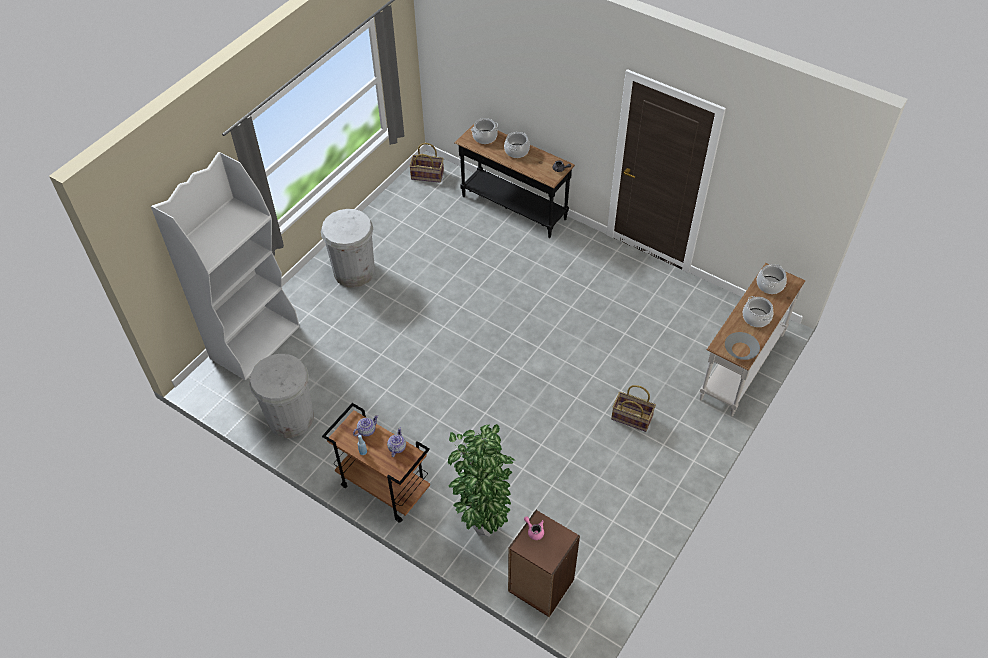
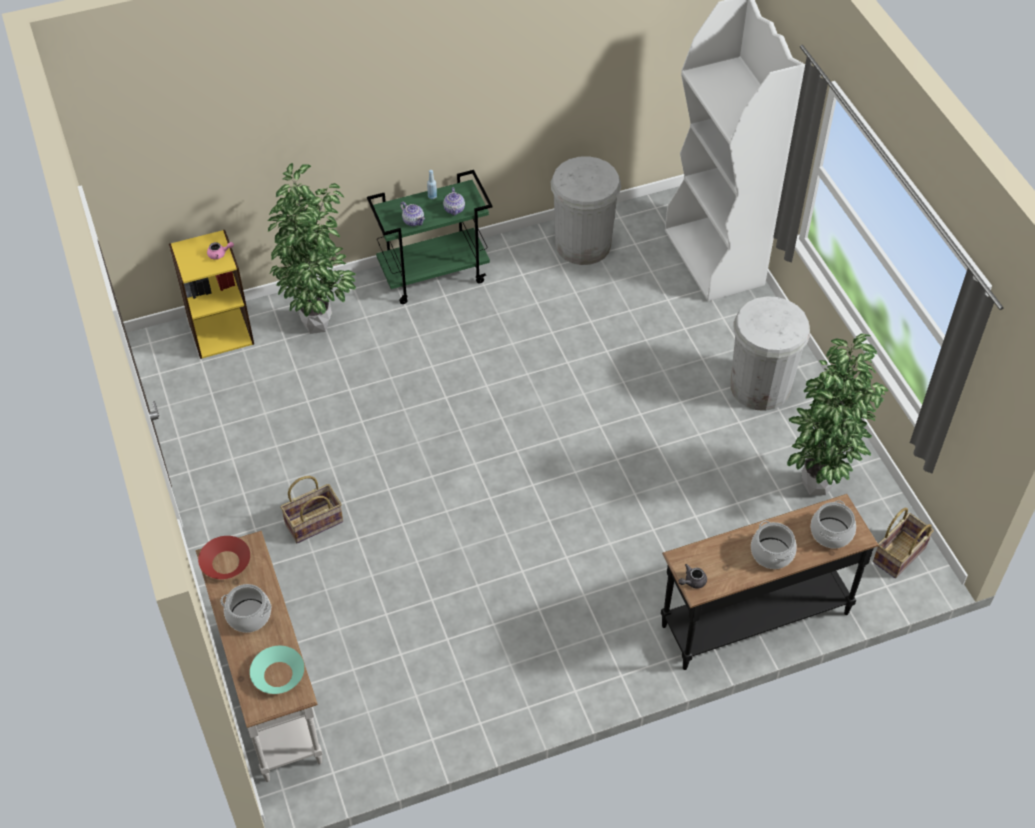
camera: 125 degrees right, 0 degrees up
brown cart [322,403,430,523] -> green cart [367,170,492,304]
brown bookcase [508,510,580,617] -> yellow bookcase [169,230,254,359]
grey bowl [725,332,760,360] -> red bowl [198,536,250,579]
cooking pot [757,264,787,294] -> turquoise bowl [250,646,304,694]
none -> potted plant [787,333,888,495]

